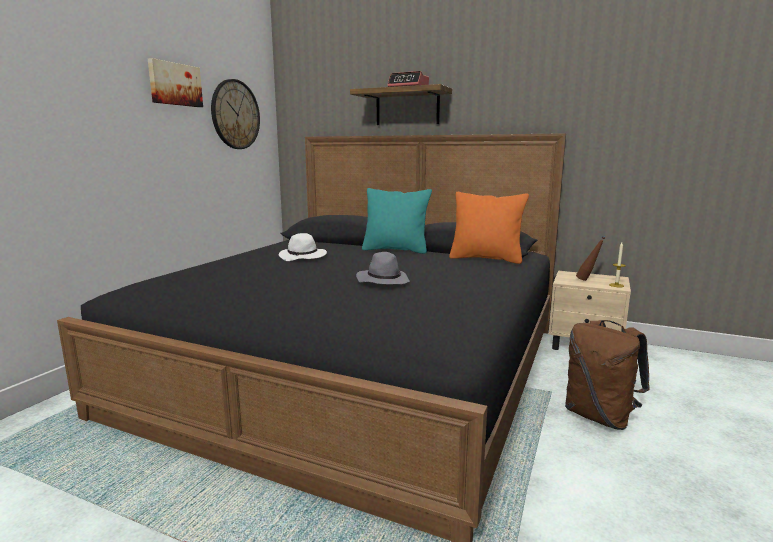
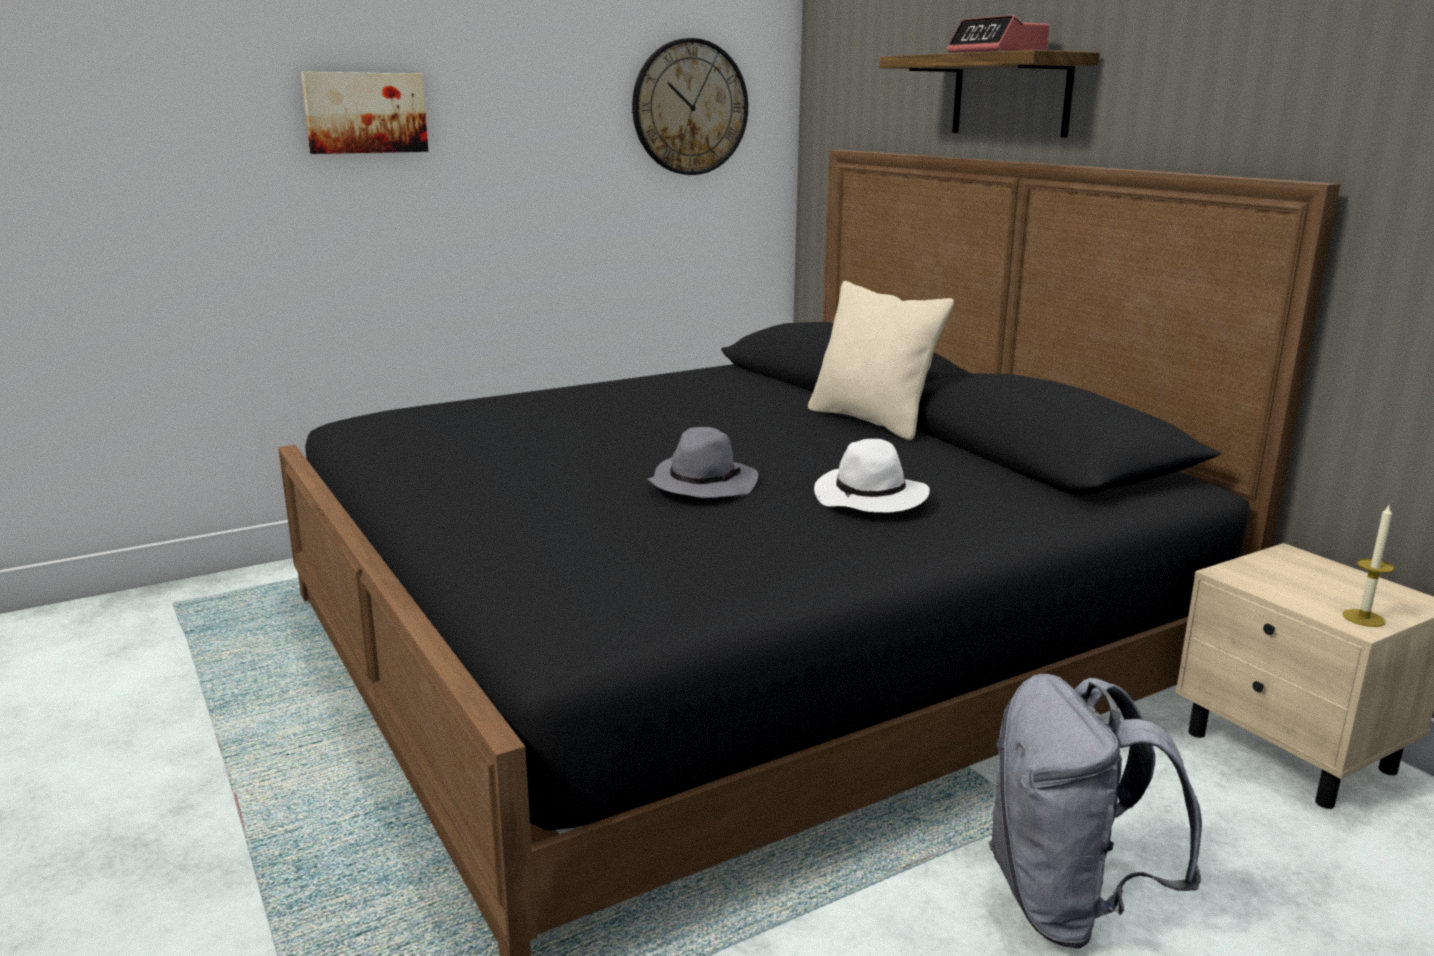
camera: 35 degrees right, 5 degrees up
picture [148,58,203,107] -> picture moved to [301,72,428,154]
white hat [279,233,327,261] -> white hat moved to [814,439,930,513]
turquoise pillow [362,188,432,254] -> beige pillow [808,281,954,440]
orange pillow [449,192,529,264] -> none
brown backpack [565,320,650,430] -> grey backpack [988,674,1202,949]
brown bottle [576,236,606,281] -> none

